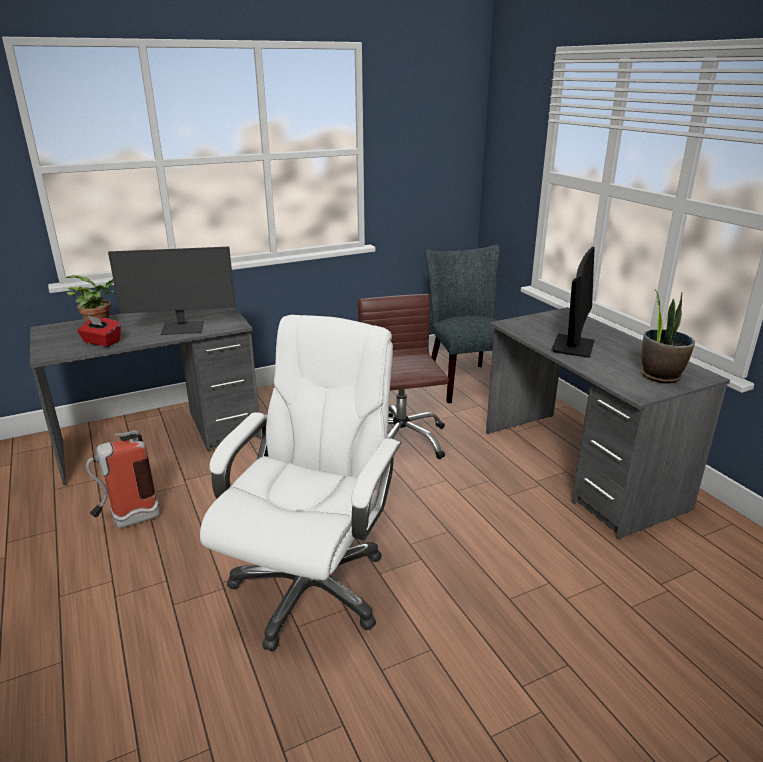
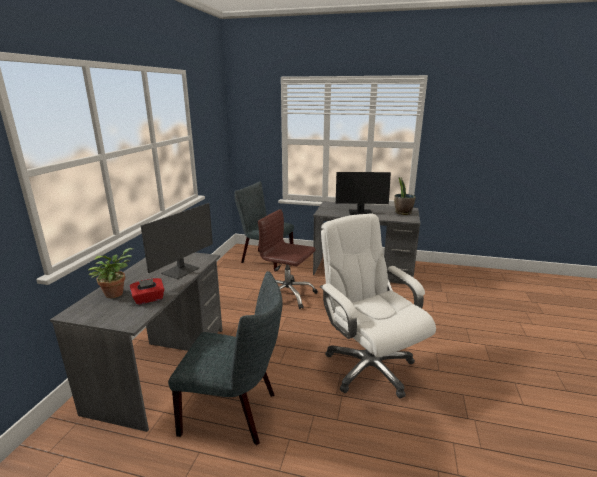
camera: 50 degrees left, 5 degrees down
fire extinguisher [86,430,160,528] -> grey chair [168,271,283,446]
monitor [551,247,595,358] -> monitor turned 120 degrees clockwise [336,172,391,215]

